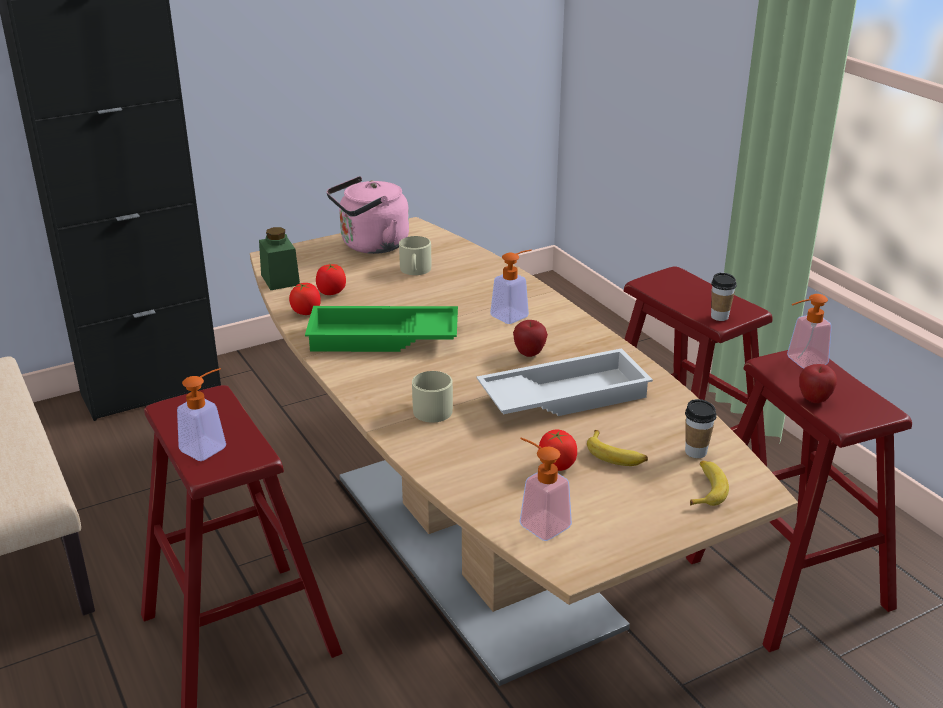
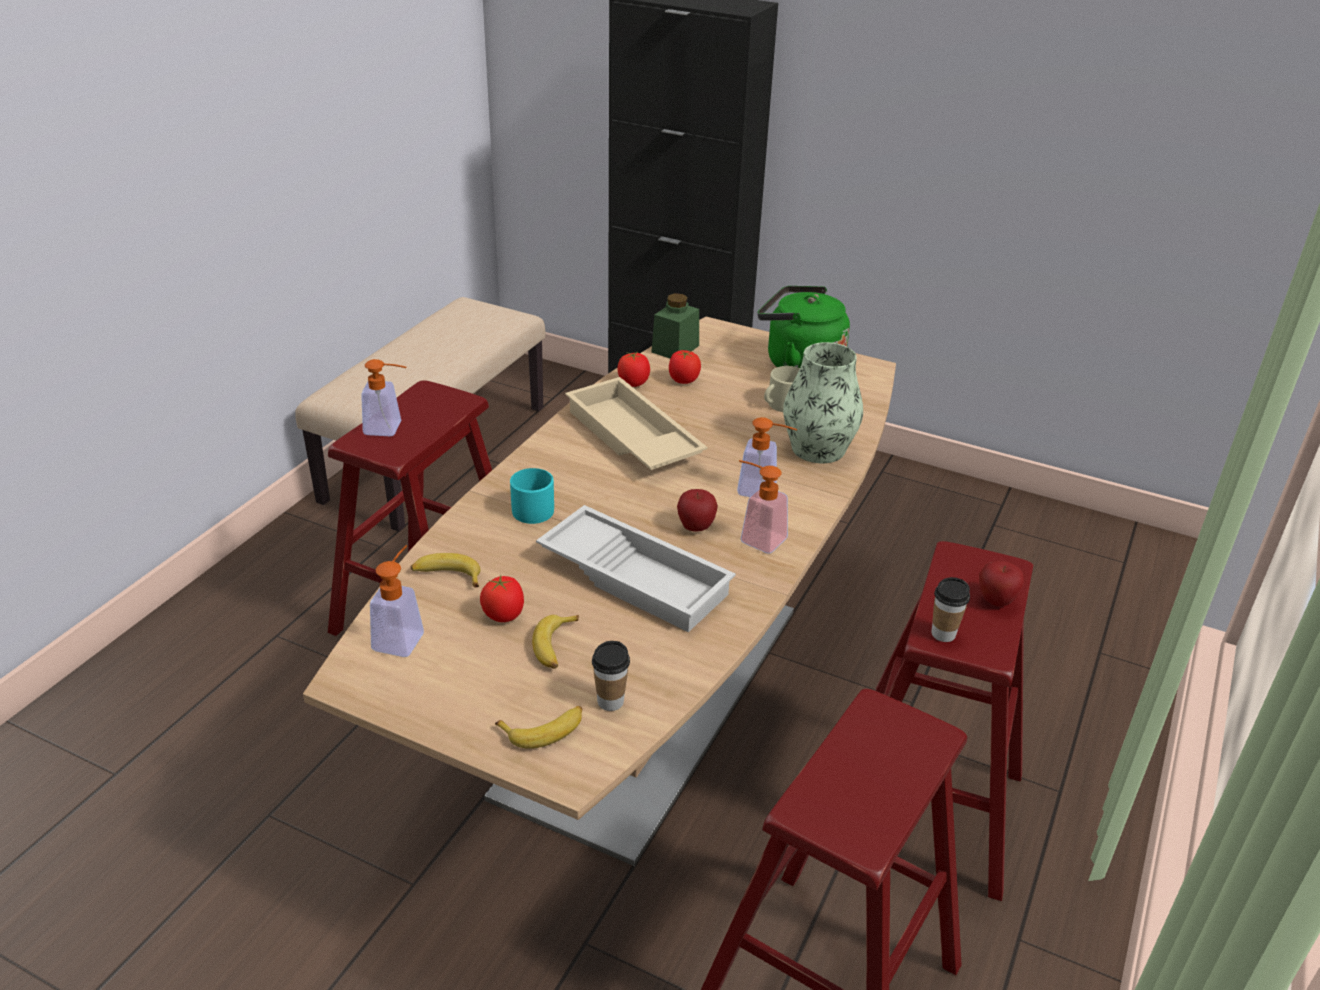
camera: 55 degrees right, 5 degrees up
green tray [305,306,458,352] -> beige tray [565,377,707,470]
pink kettle [327,176,409,254] -> green kettle [758,286,850,368]
beige mug [412,371,453,423] -> turquoise mug [510,468,554,524]
soap dispenser [787,294,832,368] -> soap dispenser moved to [739,460,788,554]
apple [799,364,837,403] -> apple moved to [979,561,1024,606]
none -> banana [411,553,480,587]
none -> vase [783,342,863,463]

